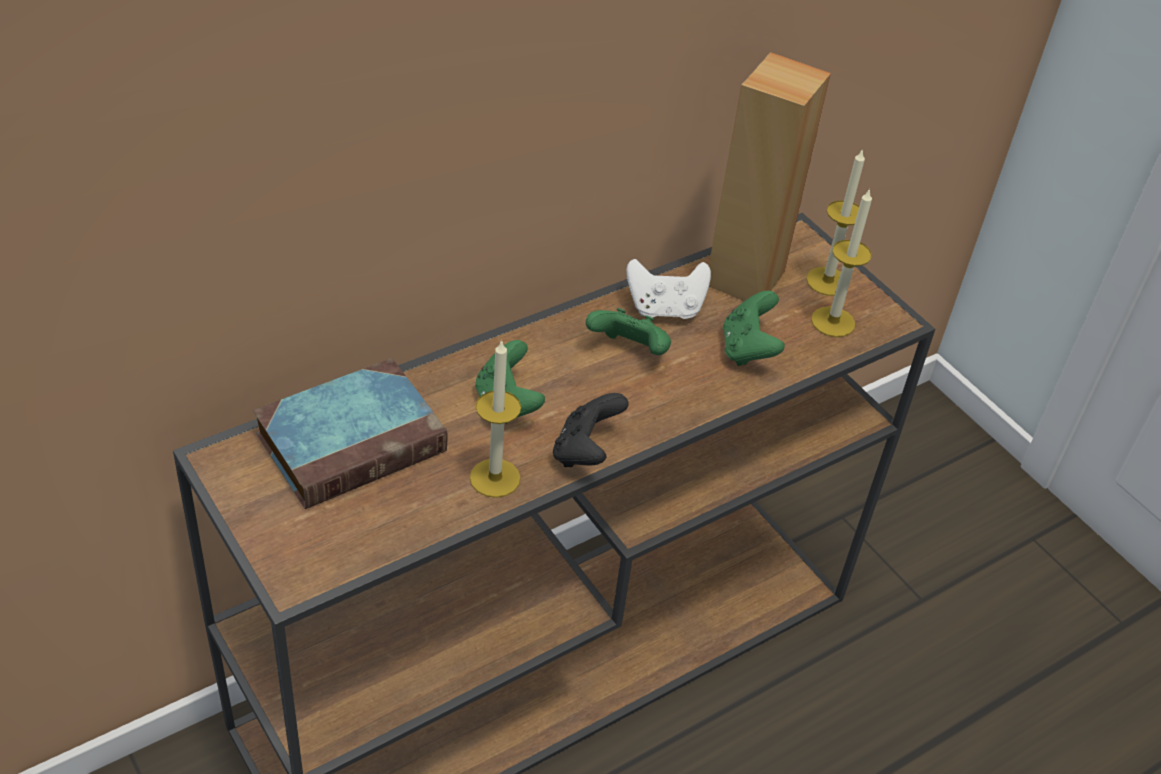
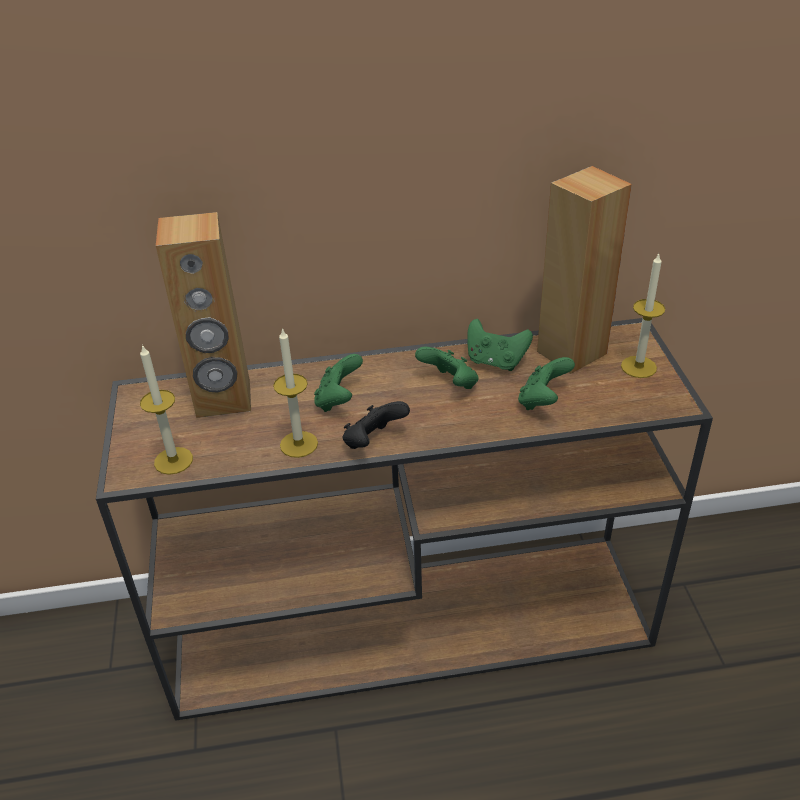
camera: 30 degrees right, 5 degrees down
book [253,358,448,509] -> brown speaker [156,212,251,418]
white game controller [626,259,711,319] -> green game controller [467,319,533,371]
candle [811,188,872,337] -> candle moved to [140,344,193,475]

